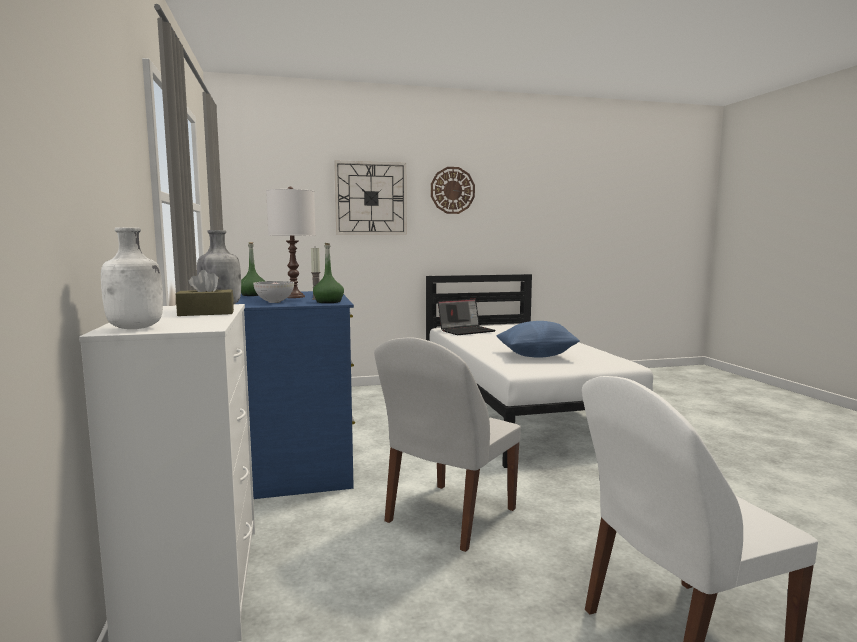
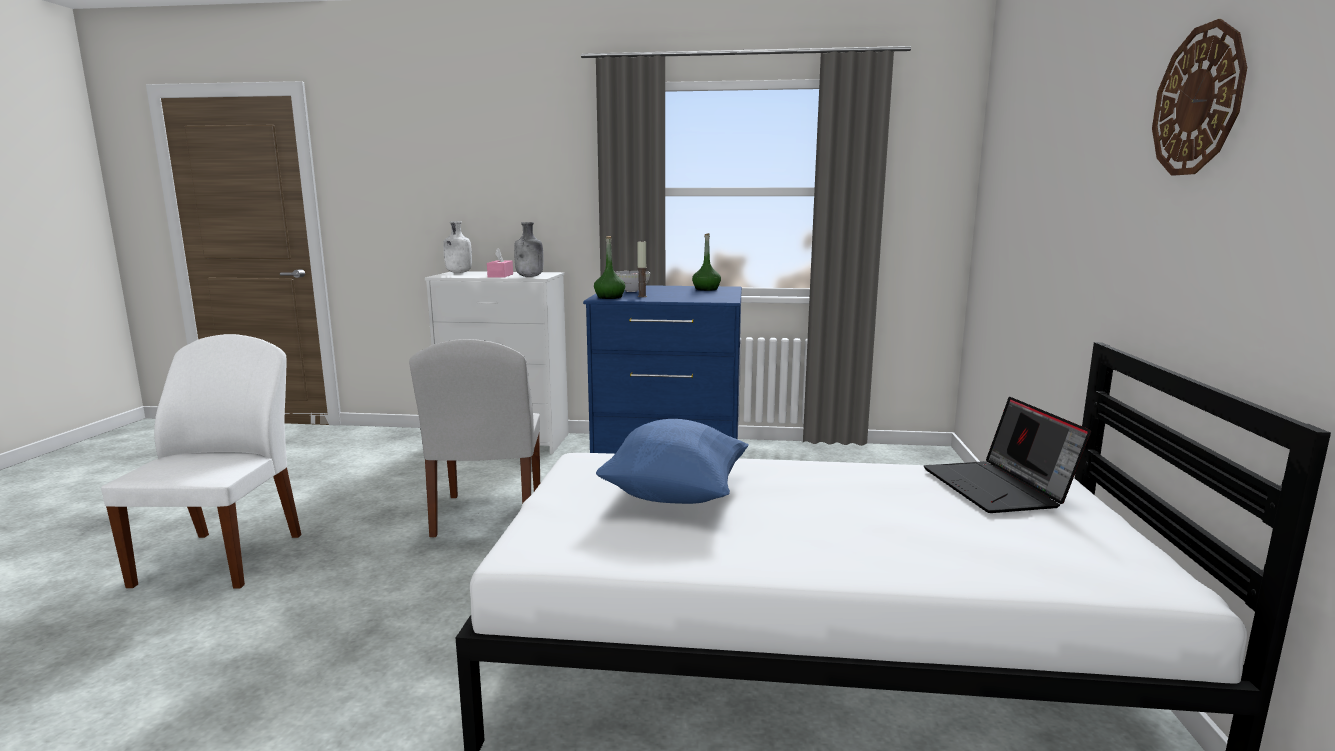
camera: 110 degrees right, 5 degrees up
brown tissue box [176,270,234,316] -> pink tissue box [487,248,513,278]
white table lamp [266,187,316,298] -> none
wall clock [334,160,407,235] -> none
white chair [374,338,521,552] -> white chair turned 150 degrees counterclockwise [409,339,540,537]

